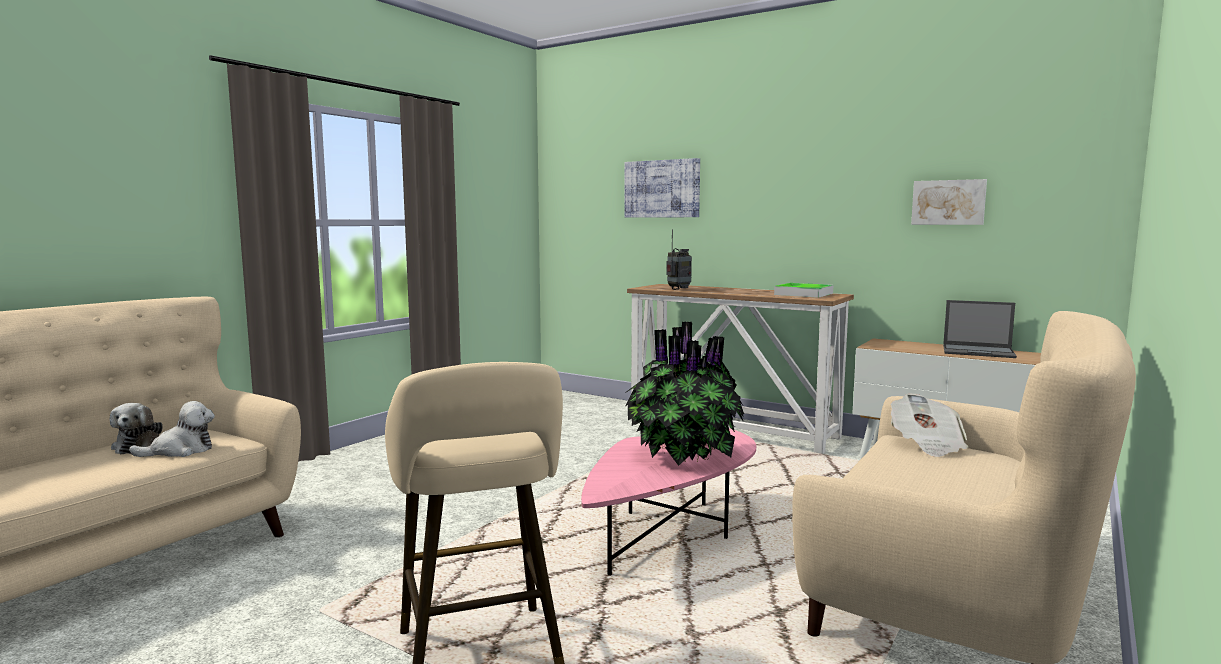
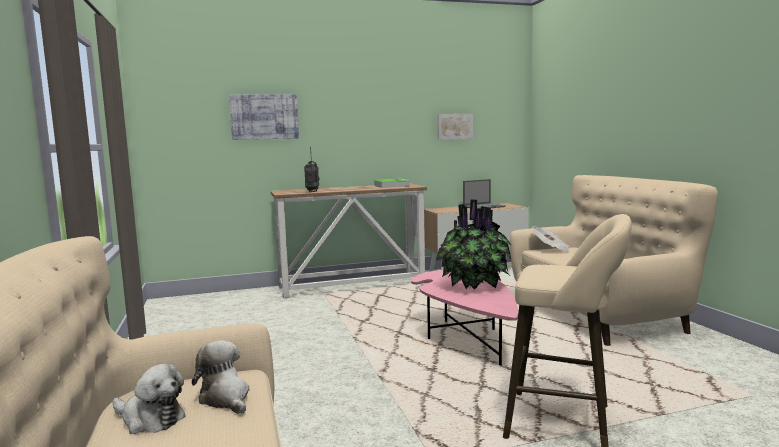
camera: 50 degrees left, 0 degrees up
plush toy [129,401,215,457] -> plush toy turned 45 degrees counterclockwise [192,340,249,414]

